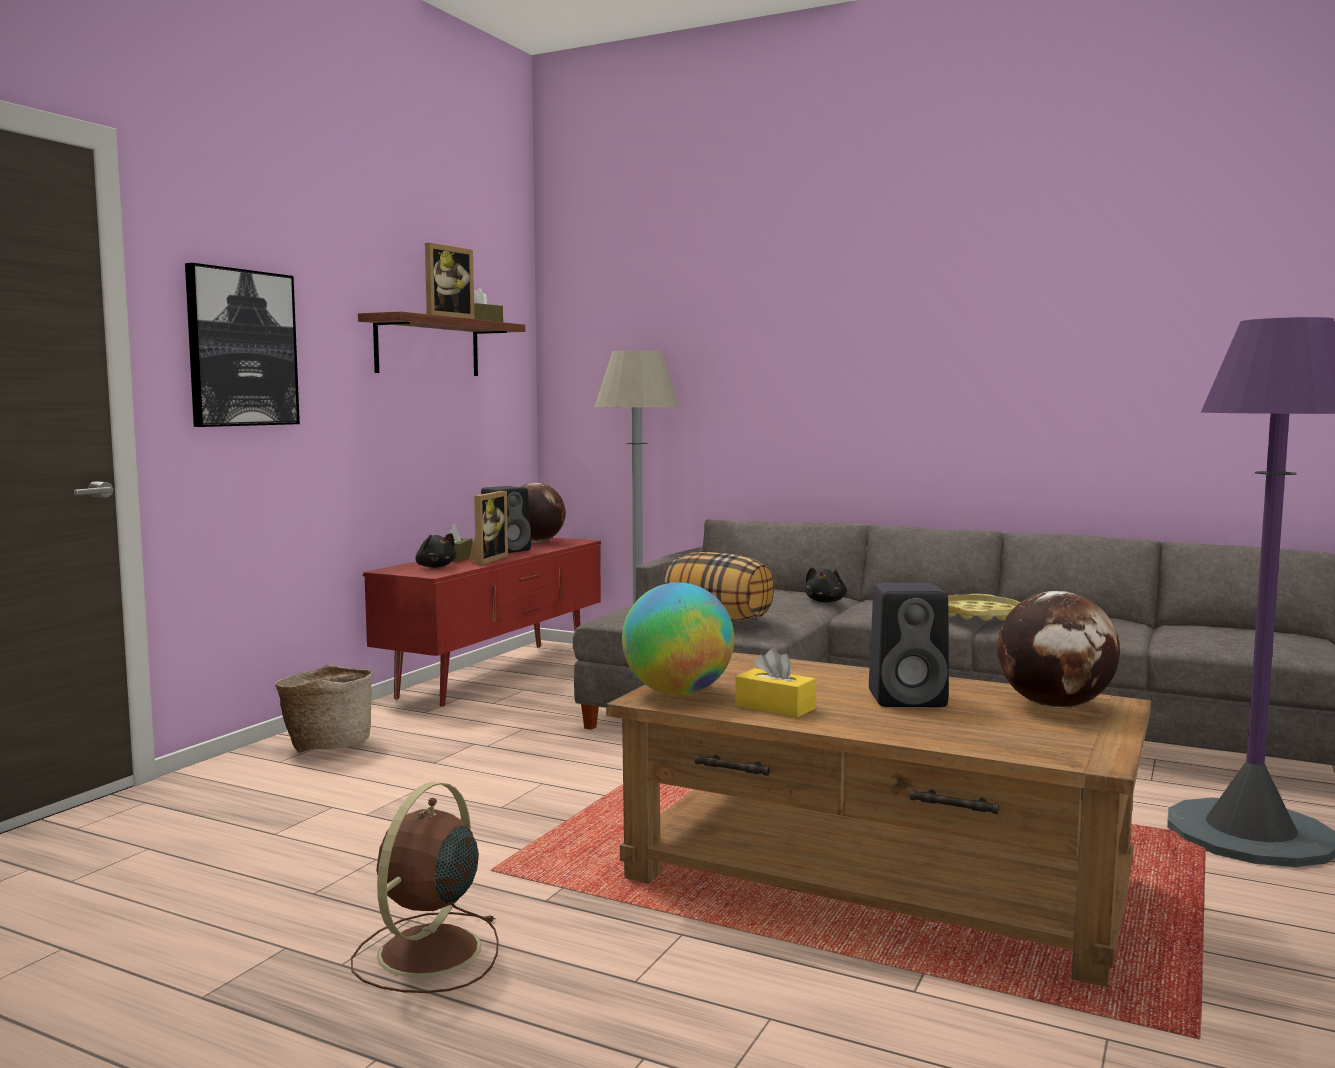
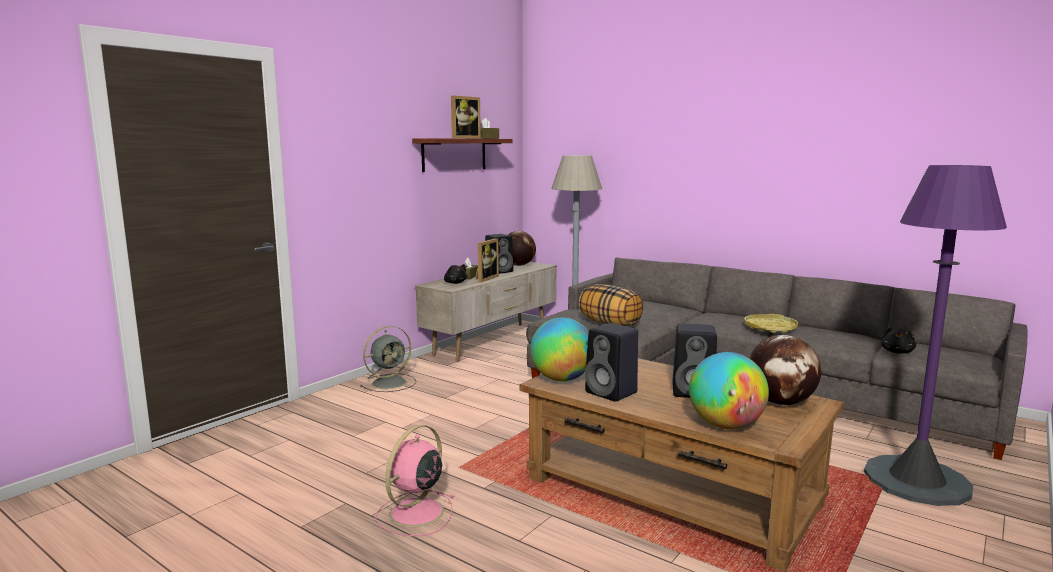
camera: 10 degrees right, 5 degrees up
picture [185,263,300,427] -> none
basket [275,664,373,753] -> grey fan [360,326,416,392]
brown fan [351,782,499,993] -> pink fan [375,425,454,536]
red tv stand [363,537,601,707] -> beige tv stand [415,262,557,362]
yellow tissue box [735,648,816,718] -> black speaker [585,323,638,402]
black plush toy [805,567,847,603] -> black plush toy moved to [881,327,916,354]
none -> globe [689,352,769,429]

